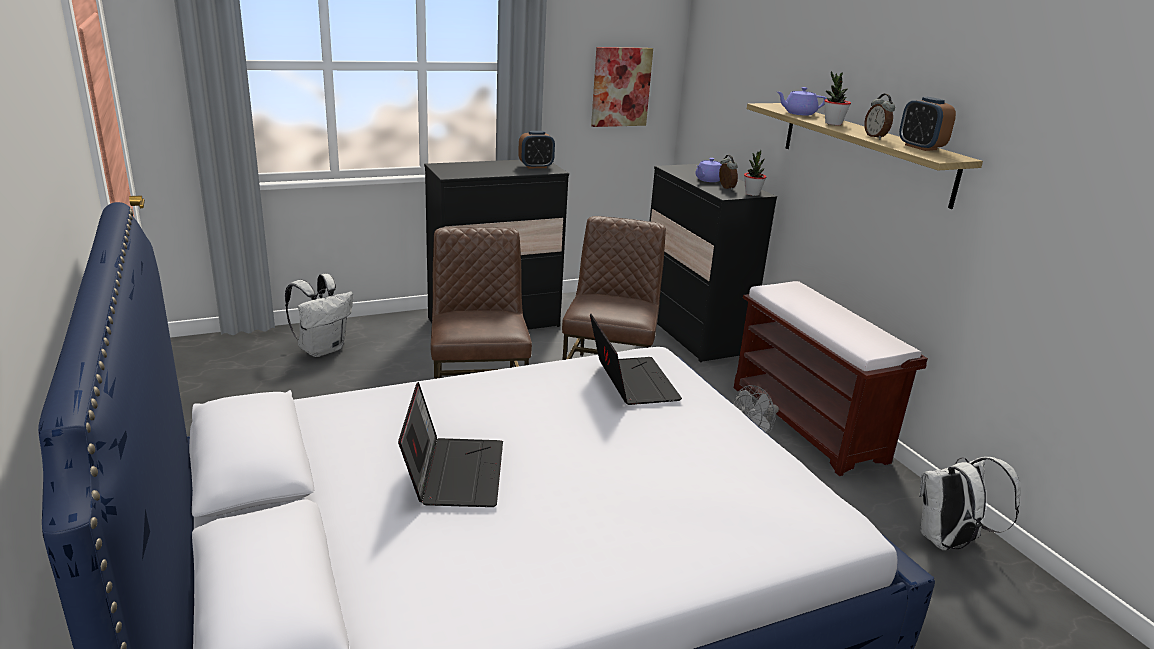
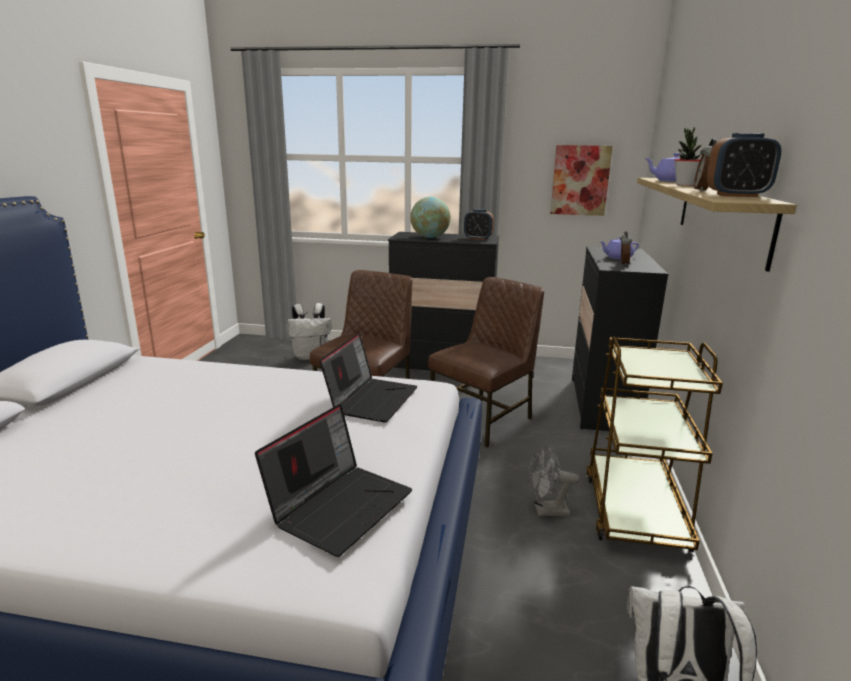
camera: 35 degrees right, 5 degrees down
laptop [398,382,503,507] -> laptop moved to [255,404,412,557]
brown bench [734,281,928,476] -> brown cart [586,336,723,552]
potted plant [744,150,766,196] -> none
alarm clock [899,97,956,151] -> alarm clock turned 90 degrees counterclockwise [706,133,781,197]
none -> globe [410,197,451,238]

